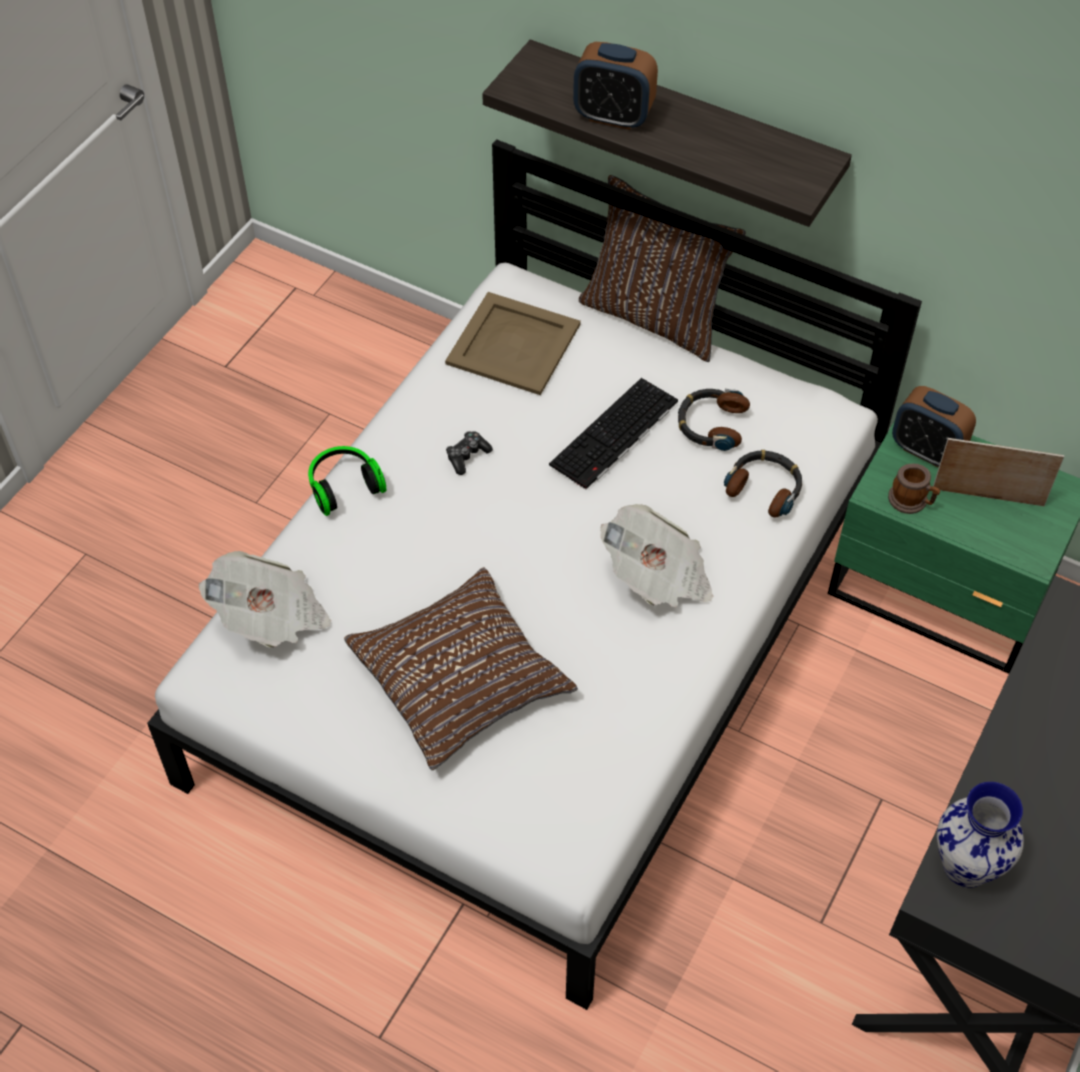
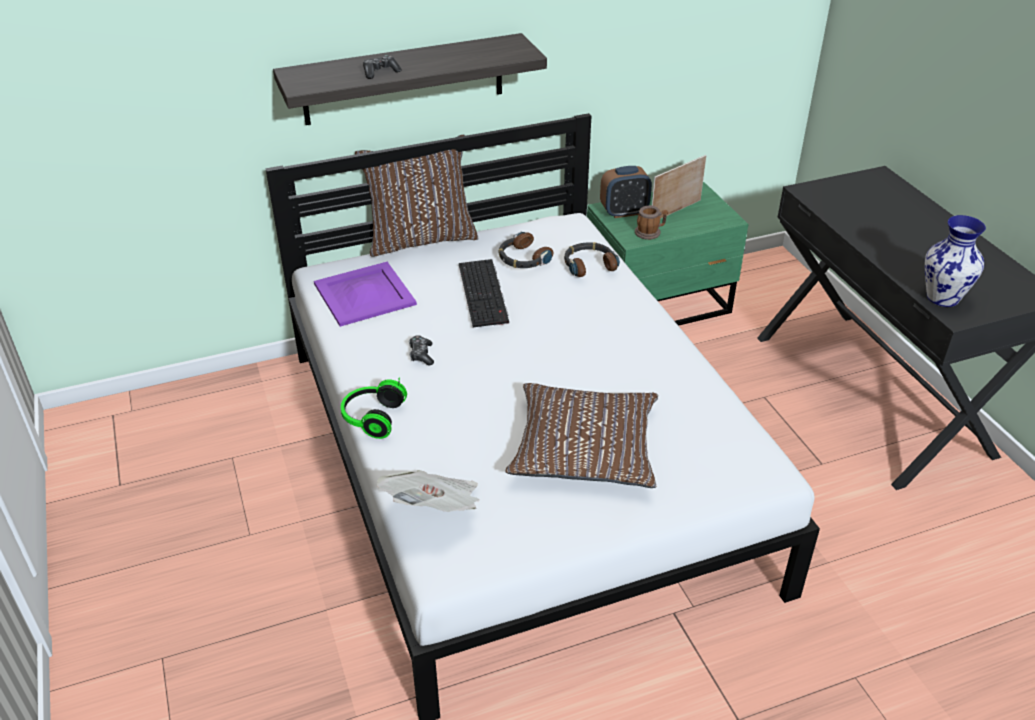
camera: 50 degrees left, 15 degrees down
beige tray [445,292,581,395] -> purple tray [314,262,417,327]
alarm clock [573,42,658,130] -> game controller [363,55,401,79]
newspaper [600,504,714,607] -> none

